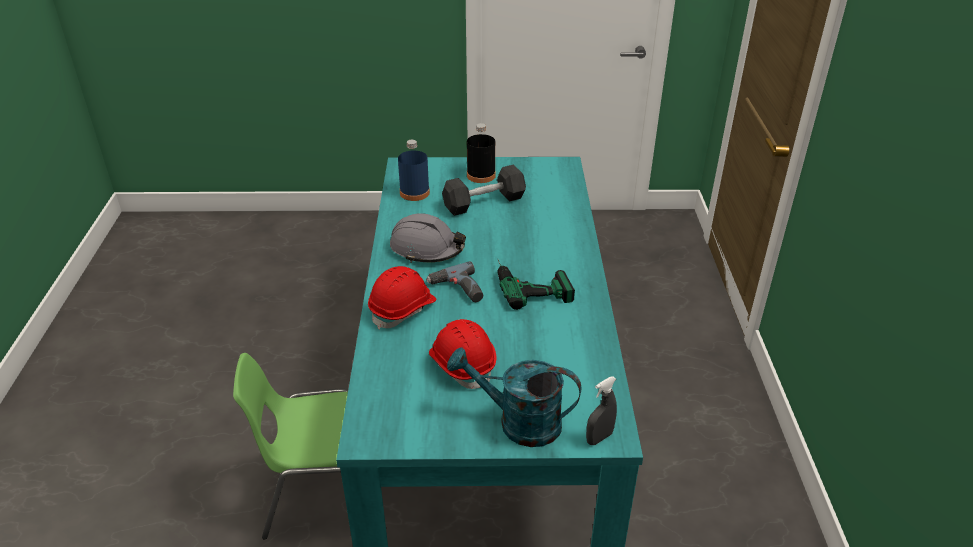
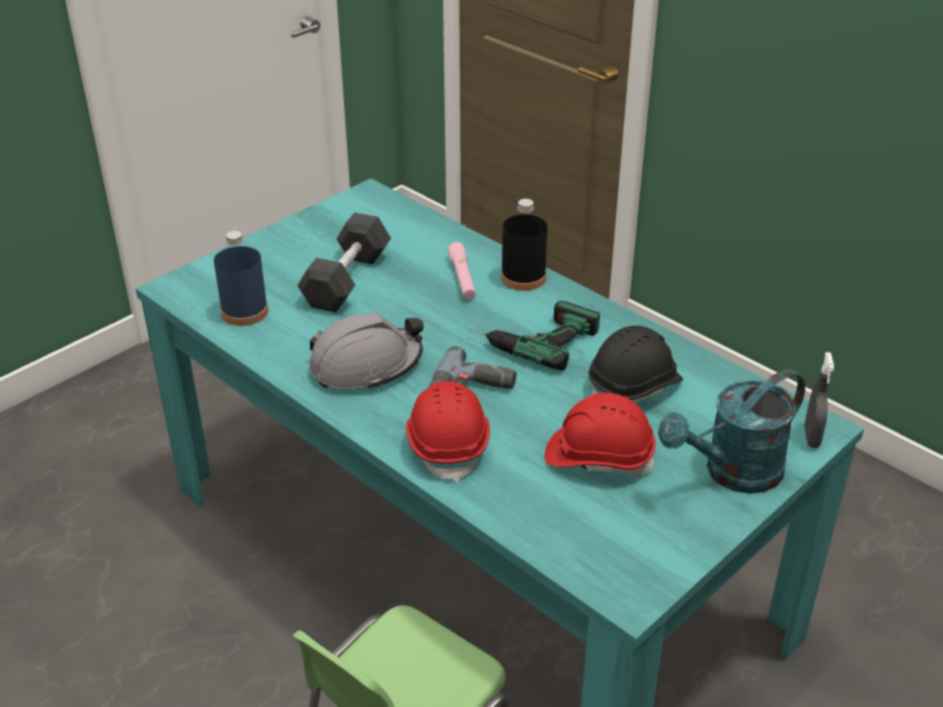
camera: 45 degrees left, 0 degrees up
black bottle [467,123,496,183] -> black bottle moved to [501,199,548,291]
none -> pink flashlight [448,242,476,300]
none -> black hard hat [589,326,683,403]

